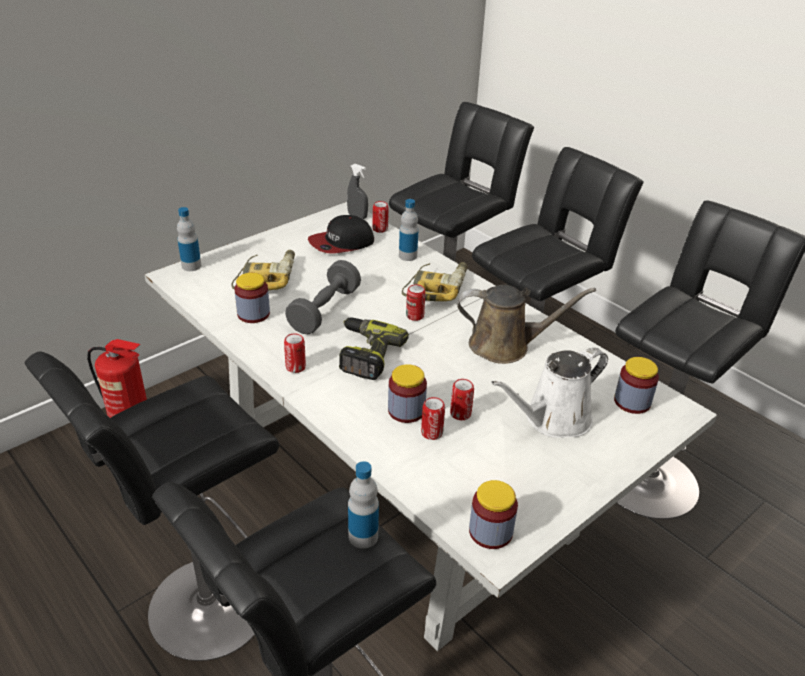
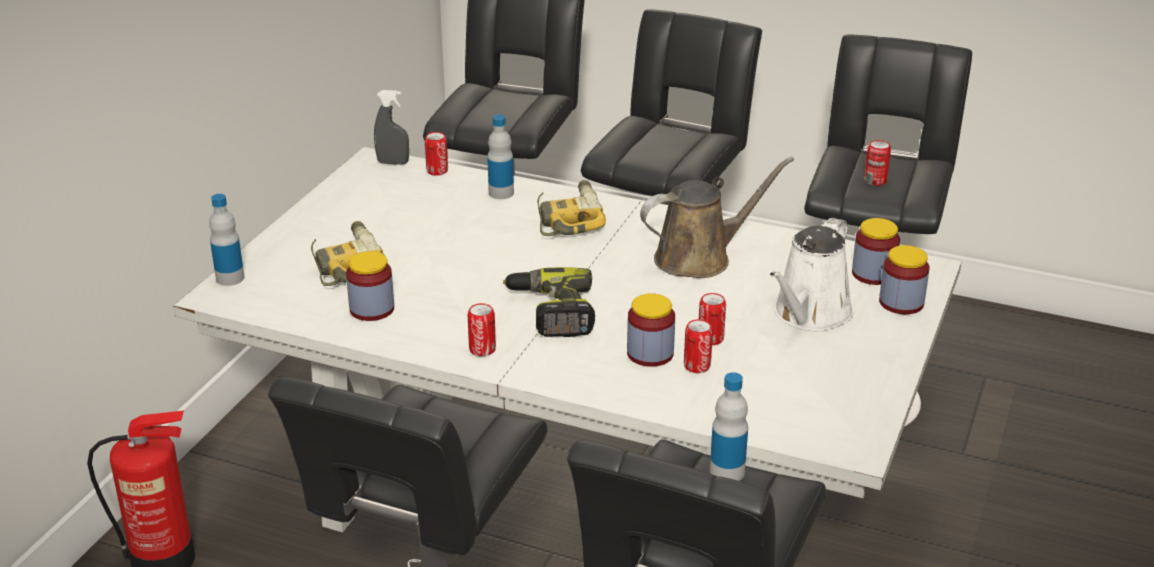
camera: 25 degrees left, 5 degrees down
grey dumbbell [285,260,361,334] -> none
cap [308,215,374,254] -> none
can [406,284,426,321] -> can moved to [864,140,891,186]
jar [469,480,518,549] -> jar moved to [879,245,930,314]

